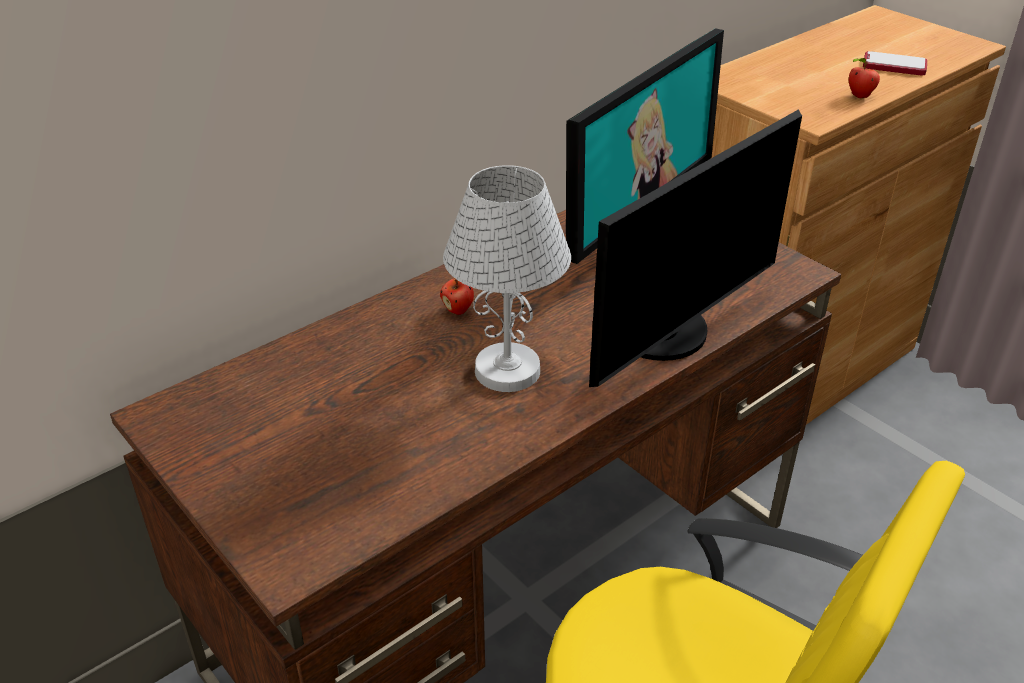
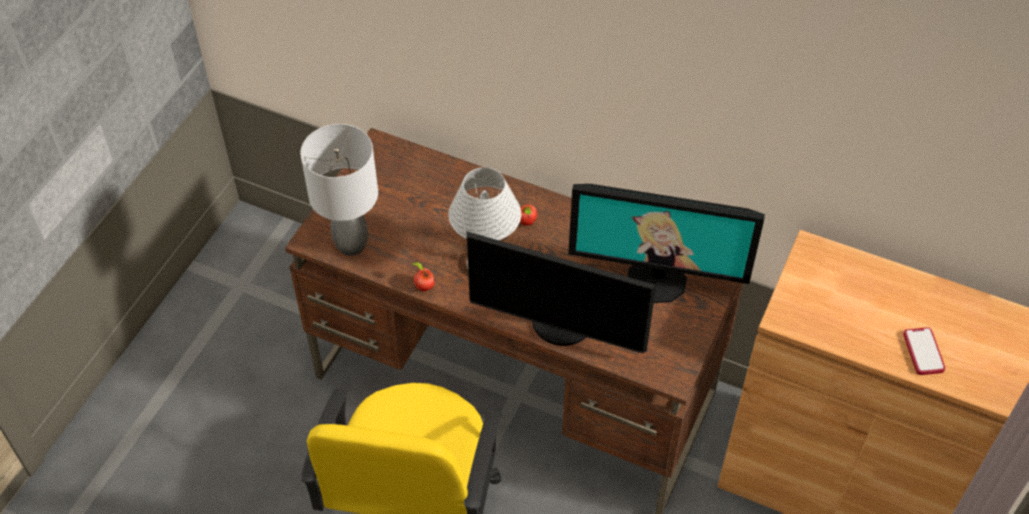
camera: 65 degrees right, 15 degrees up
apple [849,58,880,98] -> apple moved to [412,263,434,292]
none -> grey table lamp [300,124,378,256]

